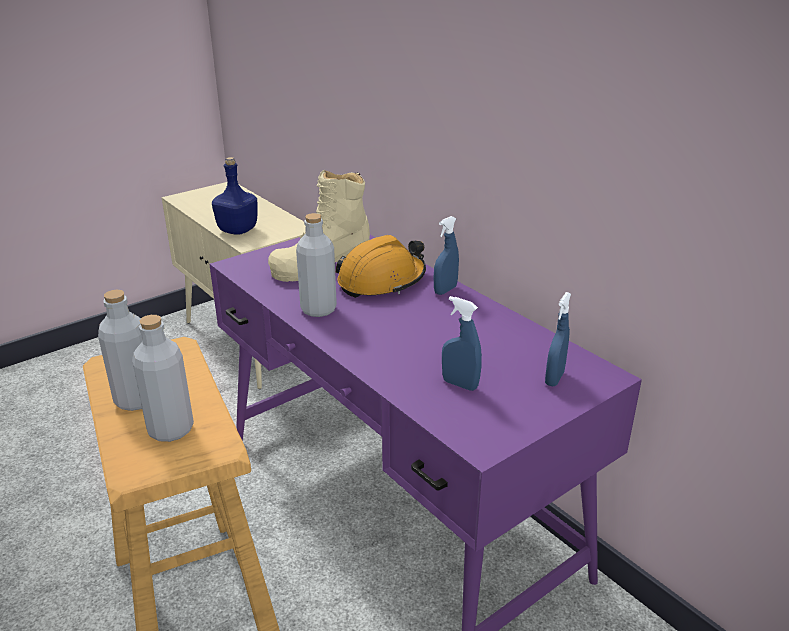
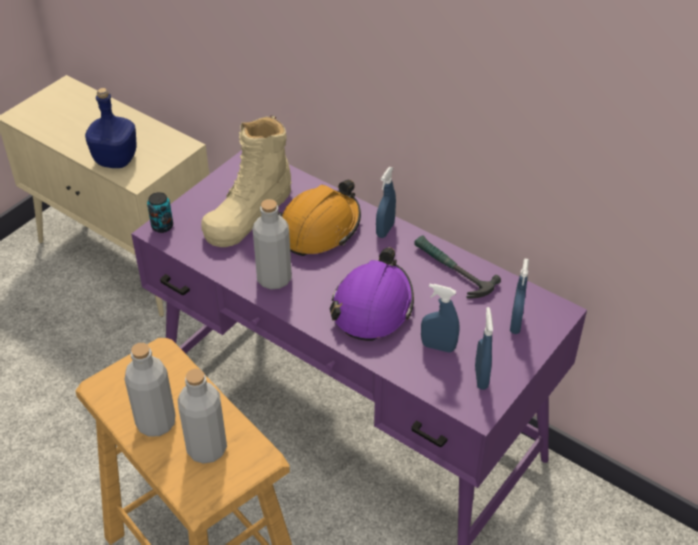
camera: 15 degrees left, 15 degrees up
none -> can [147,192,173,233]
none -> purple hard hat [329,247,414,341]
none -> hammer [414,235,501,298]
none -> blue spray bottle [475,307,493,390]

